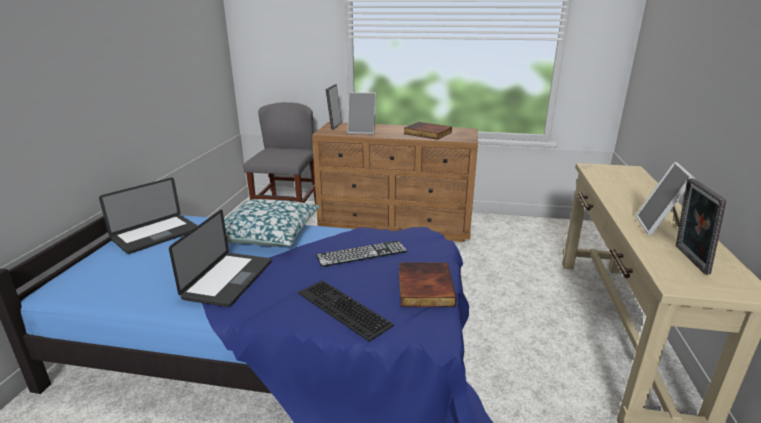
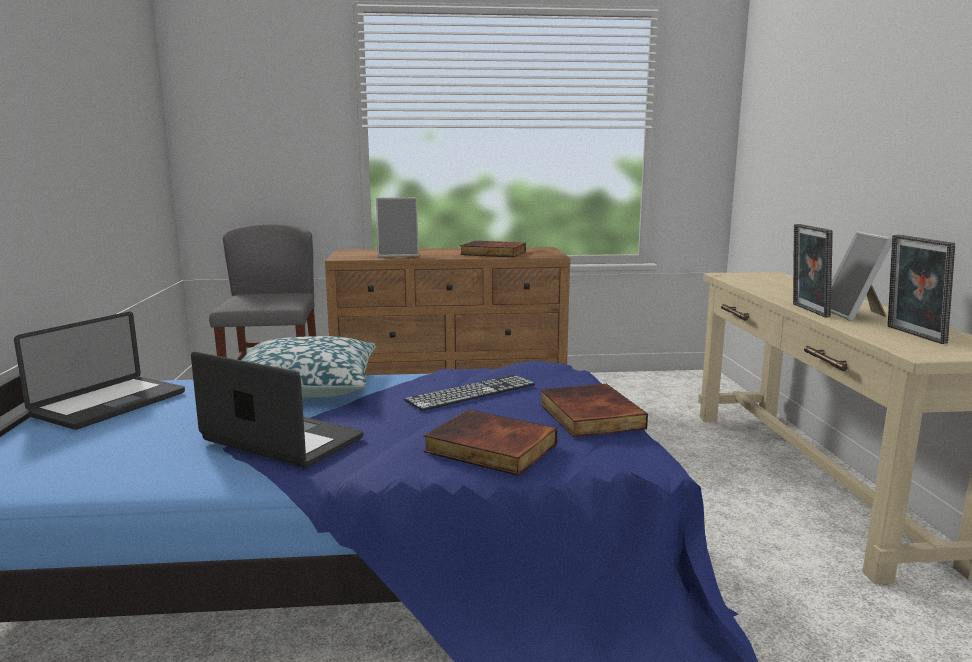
camera: 15 degrees left, 10 degrees down
laptop [169,210,271,307] -> laptop turned 60 degrees counterclockwise [191,351,363,468]
keyboard [298,280,394,342] -> book [424,409,557,476]
picture frame [326,84,342,130] -> picture frame moved to [793,224,833,317]

